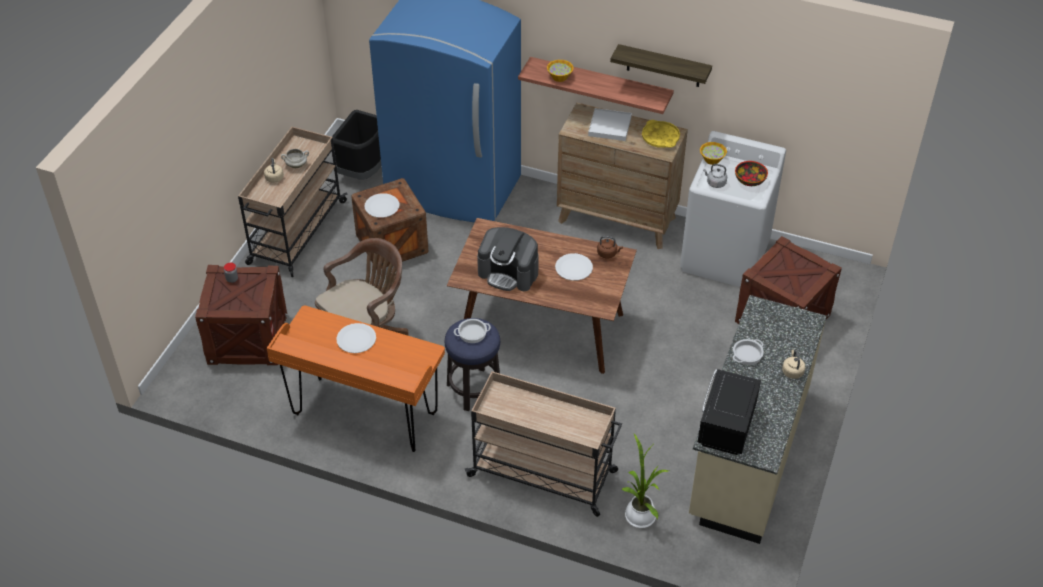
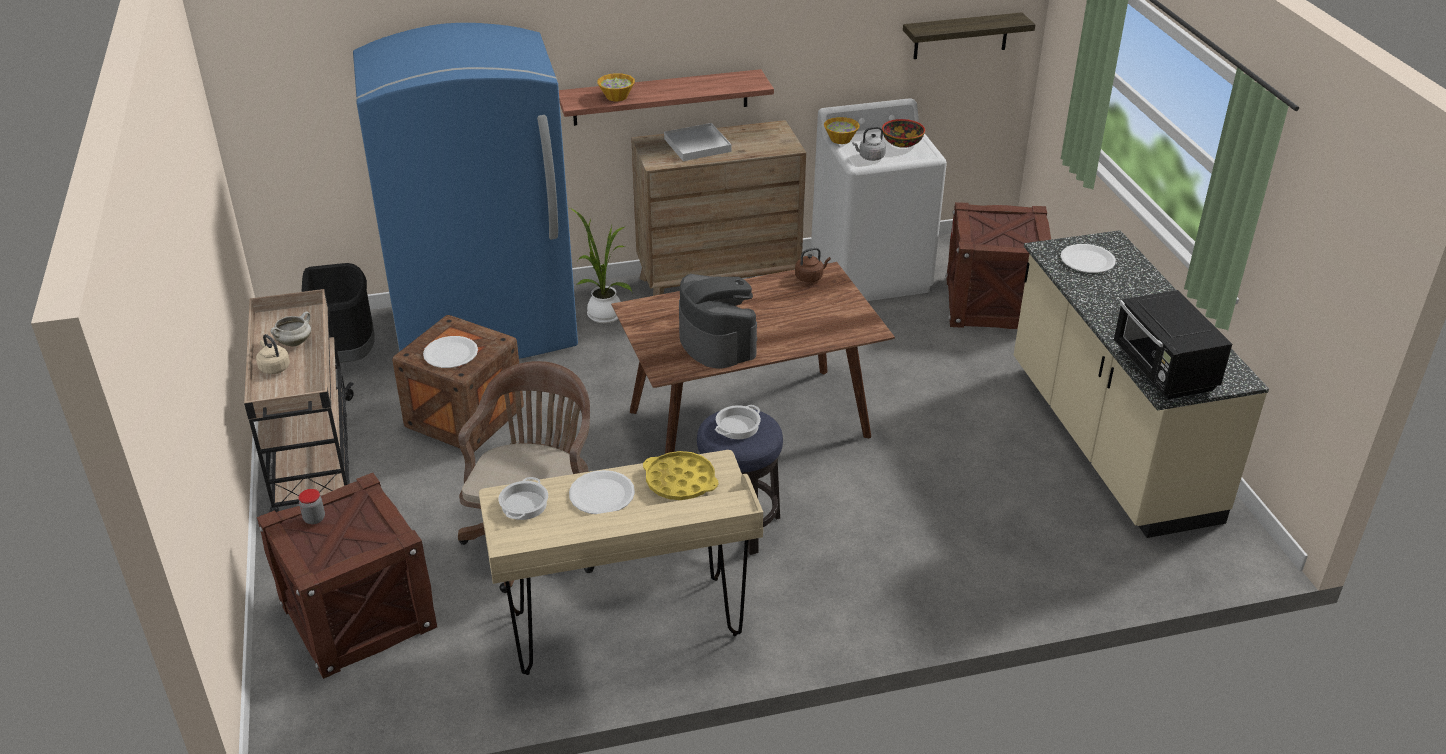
camera: 35 degrees left, 10 degrees down
orange desk [267,305,445,452] -> beige desk [479,450,763,675]
beige cart [465,371,622,517] -> none
coffee machine [477,227,539,291] -> coffee machine turned 105 degrees counterclockwise [679,274,757,368]
white plate [555,253,593,281] -> white plate moved to [1060,244,1116,273]
shelf [610,44,712,87] -> shelf moved to [903,12,1035,59]
potted plant [622,434,669,528] -> potted plant moved to [568,207,632,323]
yellow tray [642,120,680,148] -> yellow tray moved to [643,451,718,500]
cooking pot [733,339,764,365] -> cooking pot moved to [498,477,548,520]
beige kettle [782,350,805,379] -> none

